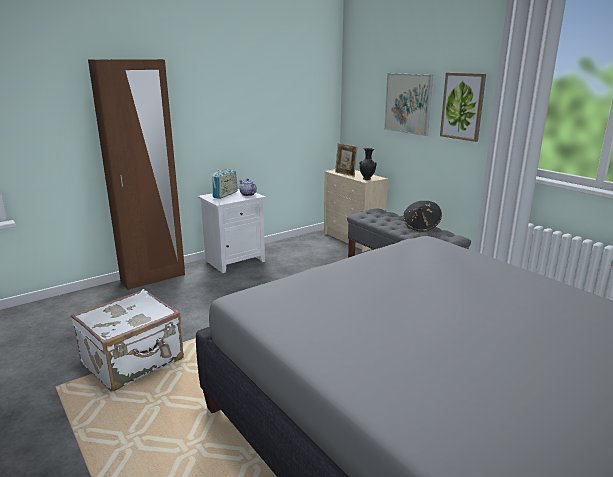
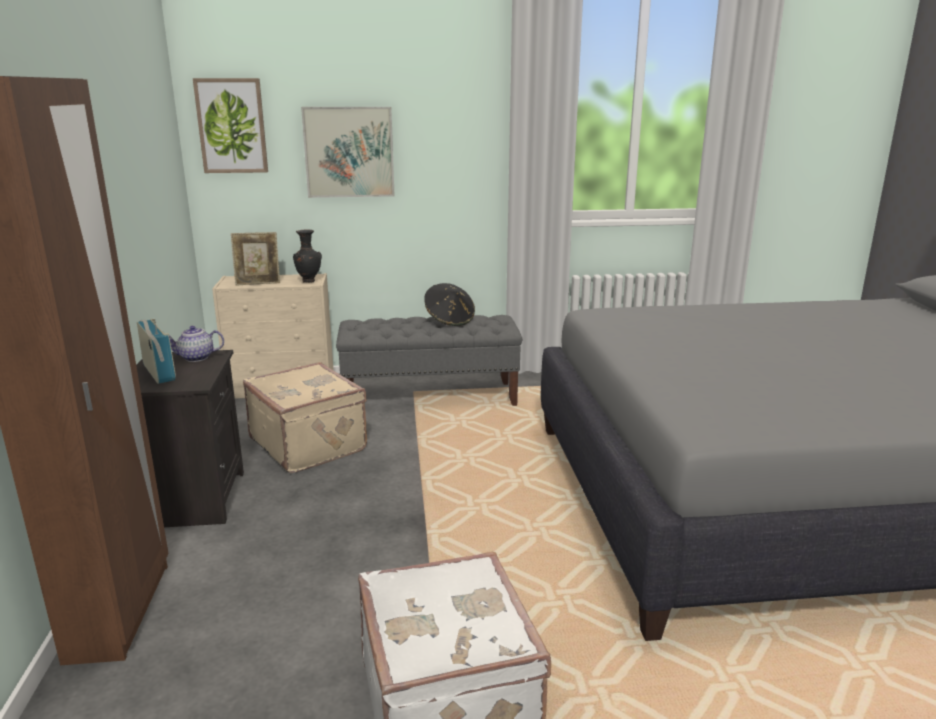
camera: 60 degrees left, 0 degrees up
white nightstand [198,189,266,273] -> black nightstand [136,350,244,527]
picture [440,73,486,142] -> picture moved to [193,78,268,173]
none -> beige suitcase [243,362,367,473]

